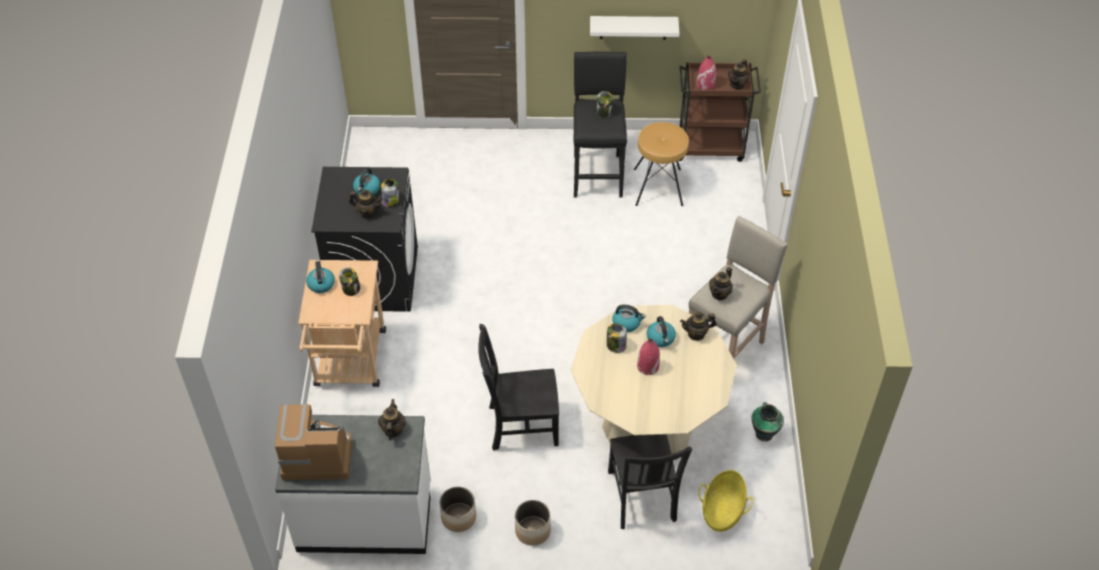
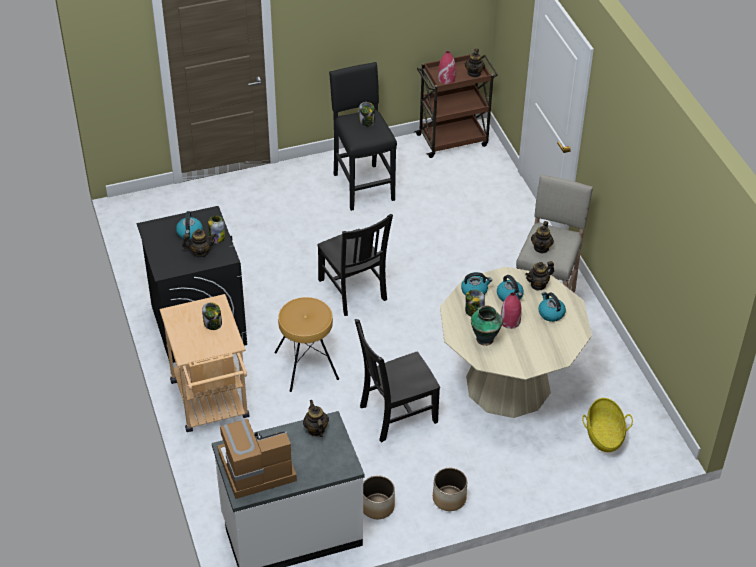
camera: 20 degrees left, 5 degrees down
kettle [306,260,335,293] -> kettle moved to [539,292,566,322]
white shelf [590,16,679,40] -> none
black chair [608,435,692,529] -> black chair moved to [317,214,393,316]
brown stool [634,122,689,206] -> brown stool moved to [274,297,339,392]
vase [751,402,784,442] -> vase moved to [471,306,503,346]

